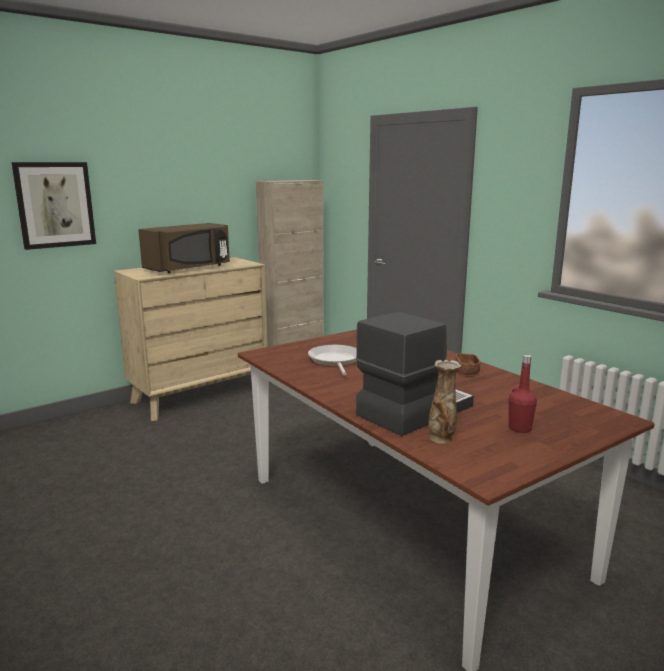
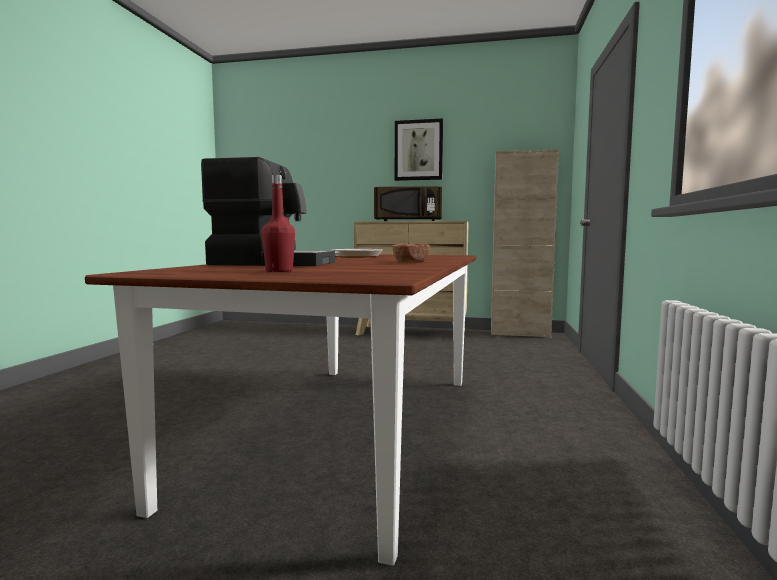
camera: 50 degrees right, 10 degrees down
picture [12,162,96,250] -> picture moved to [395,118,443,181]
vase [429,360,461,444] -> none

